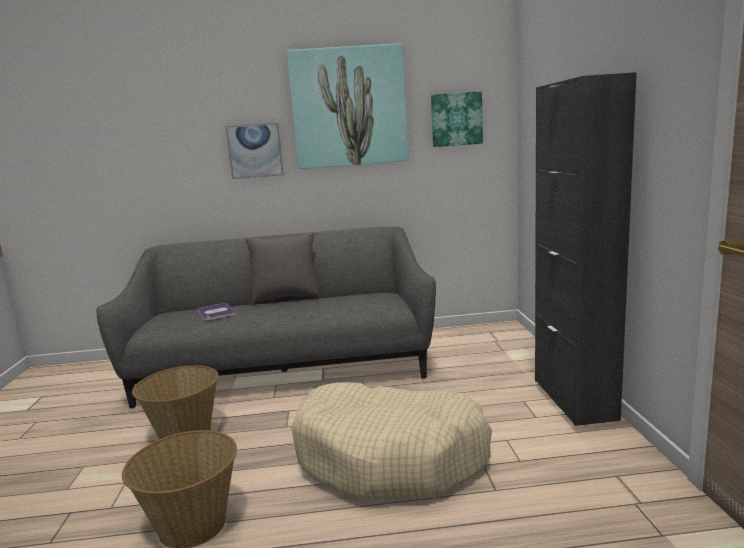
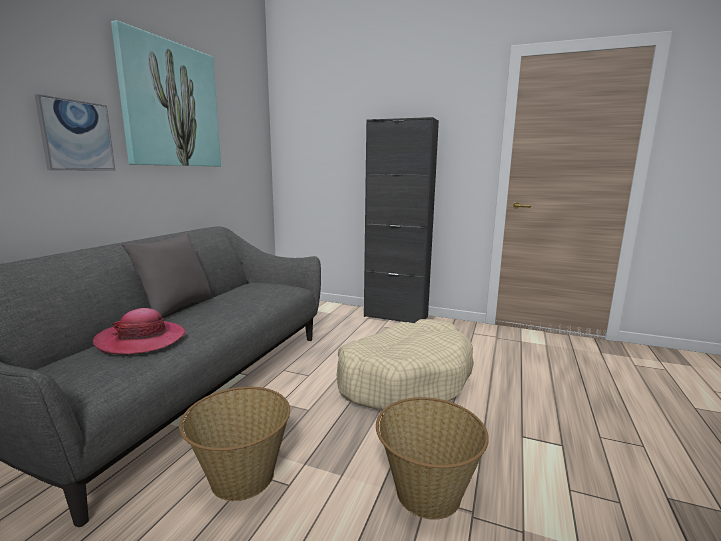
camera: 65 degrees left, 0 degrees up
book [198,303,236,321] -> hat [93,308,186,355]
picture [431,91,483,147] -> none

